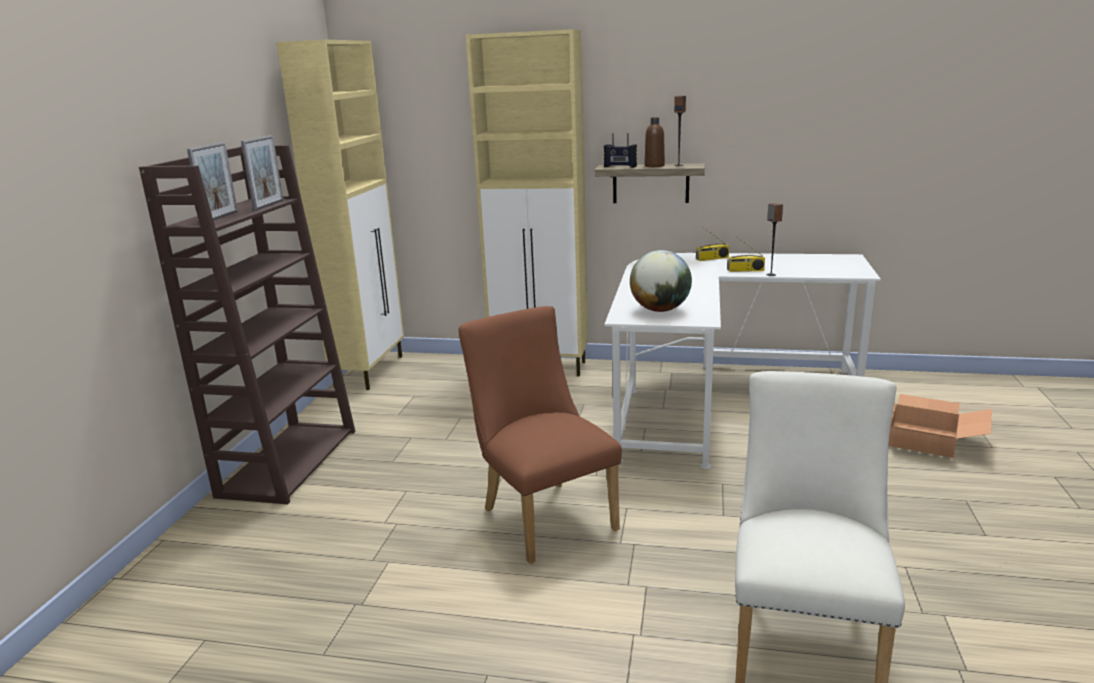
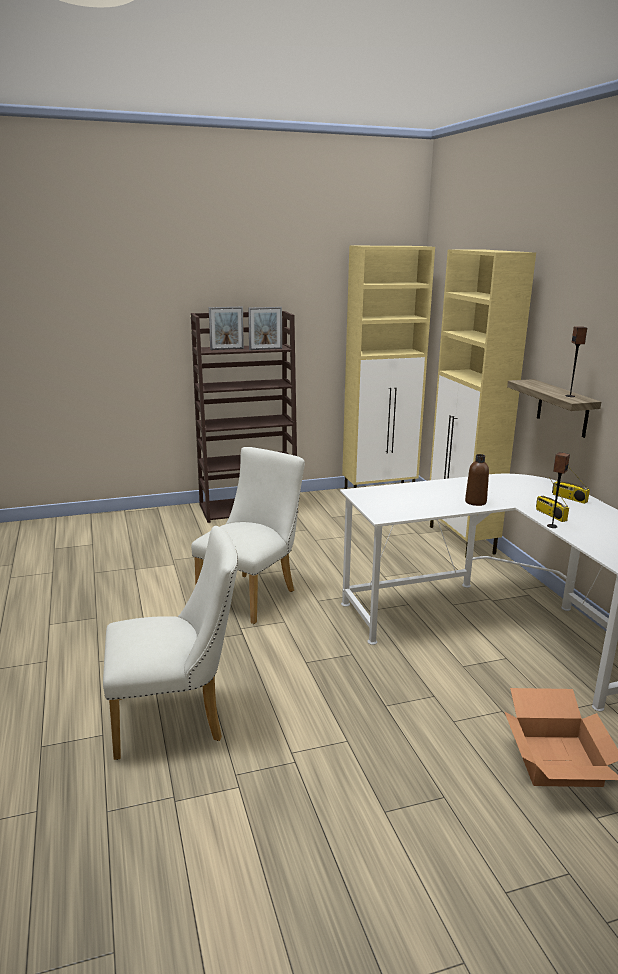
camera: 60 degrees right, 0 degrees up
brown chair [458,306,622,564] -> white chair [191,447,305,624]
radio [604,133,637,168] -> none
globe [630,250,692,312] -> none
brown bottle [644,117,665,167] -> brown bottle moved to [465,454,489,506]

